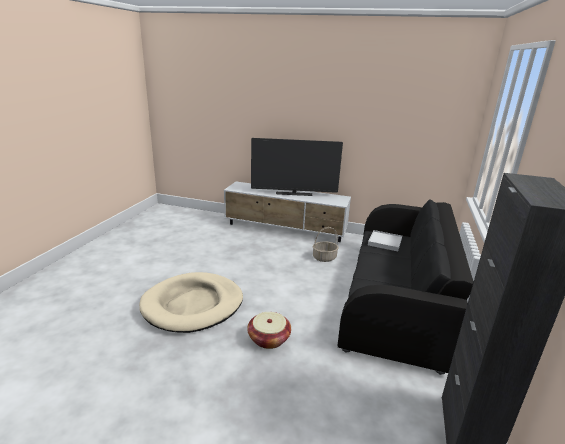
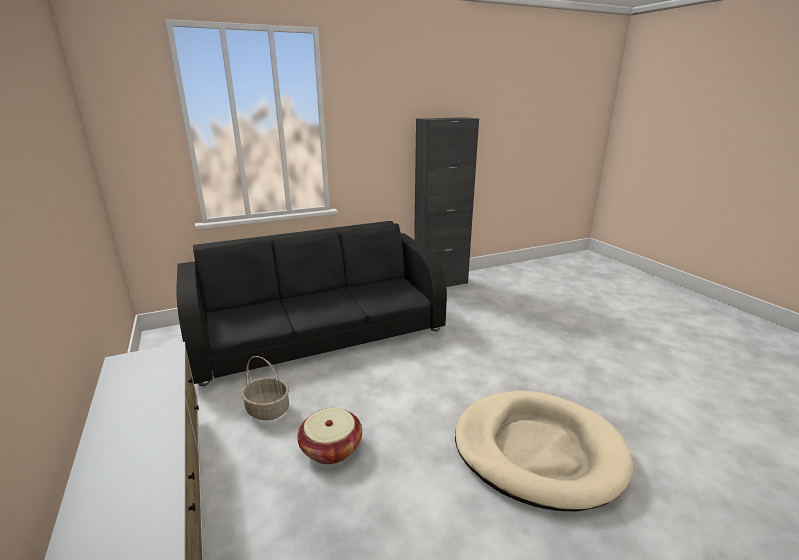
camera: 130 degrees left, 0 degrees up
basket [247,312,291,349] -> basket moved to [297,408,362,464]
television [251,138,343,196] -> none
white tray [368,230,402,251] -> none

